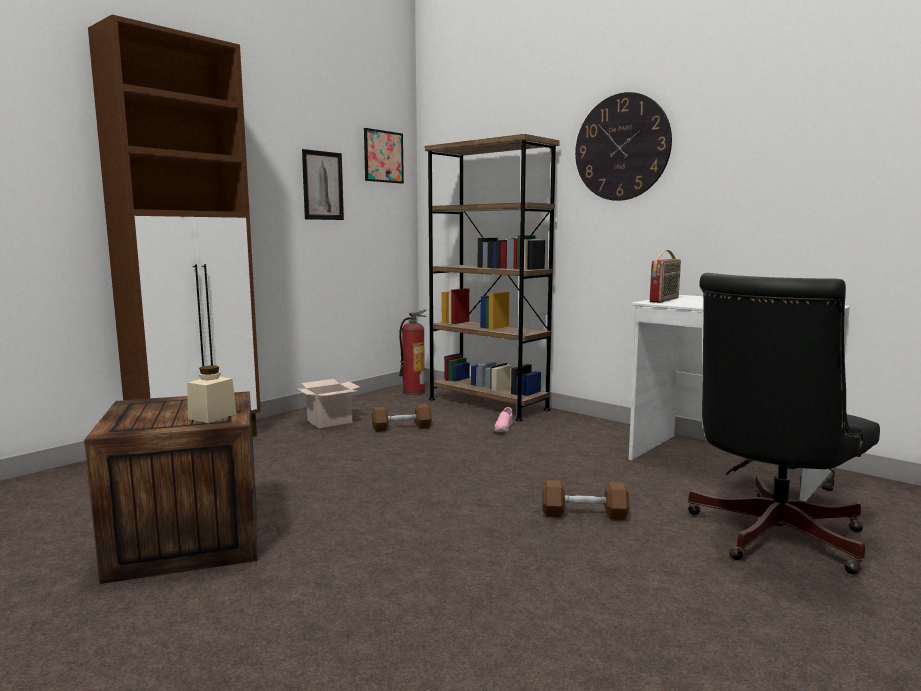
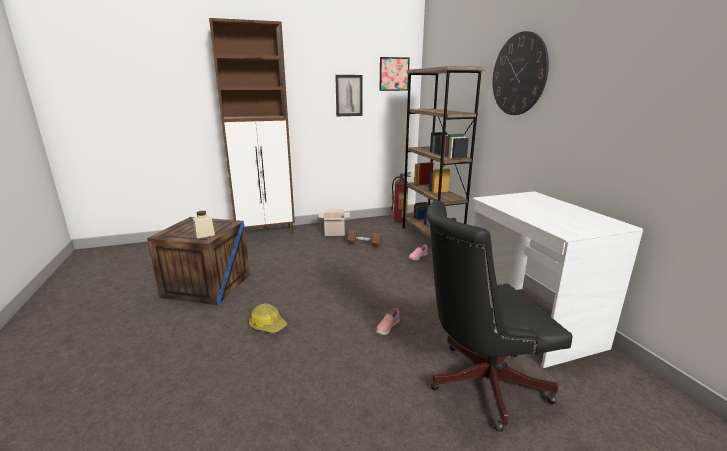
camera: 30 degrees right, 10 degrees up
brown dumbbell [542,480,630,520] -> pink shoe [376,308,400,335]
radio [650,250,681,303] -> none
none -> hard hat [249,303,287,333]

